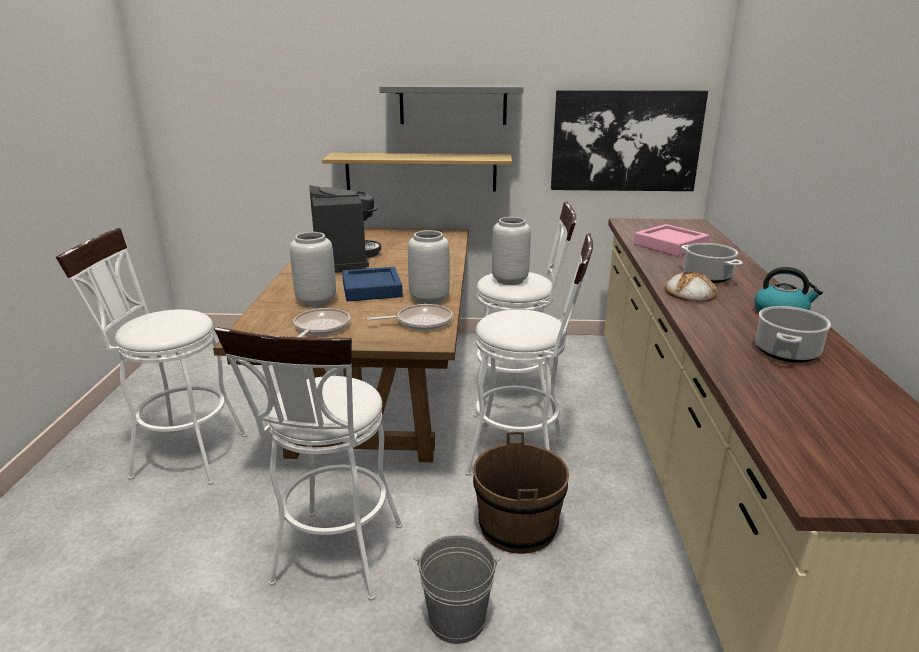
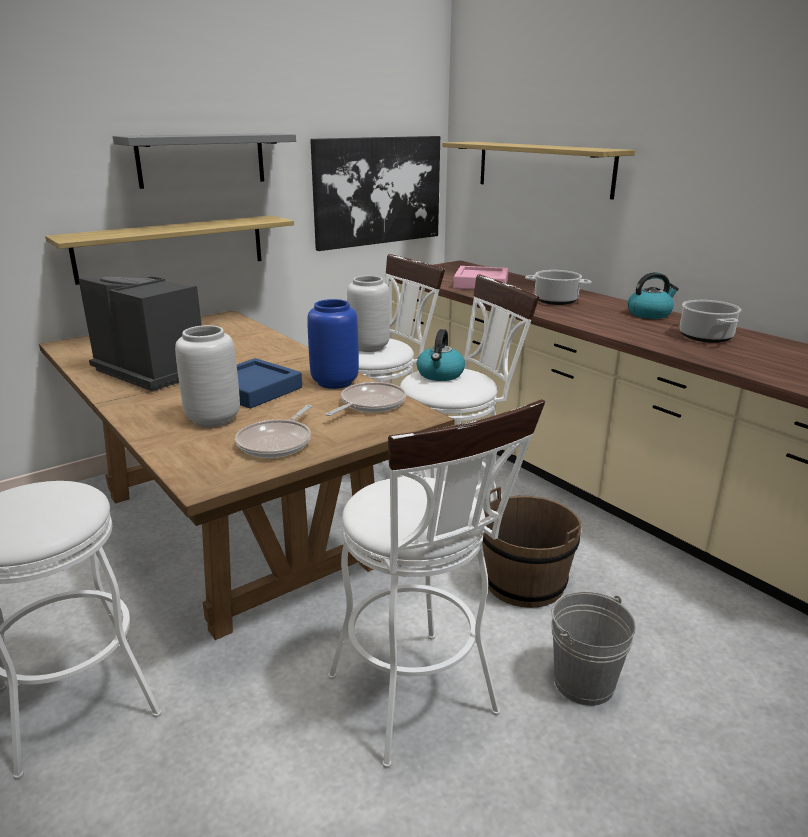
camera: 40 degrees left, 0 degrees up
frying pan [293,308,350,337] -> frying pan turned 135 degrees counterclockwise [235,405,312,458]
grey vase [408,230,450,304] -> blue vase [307,299,359,389]
bread [665,271,717,302] -> none
none -> kettle [417,329,465,381]
none -> shelf [442,142,635,200]

